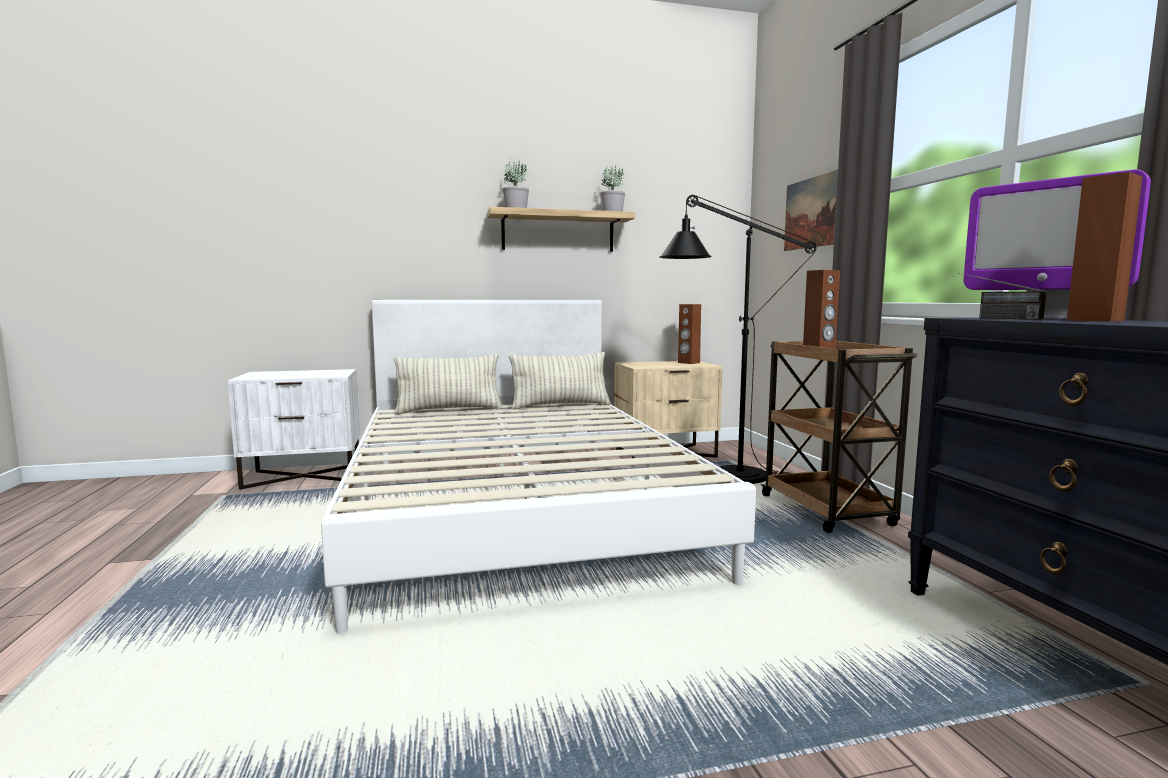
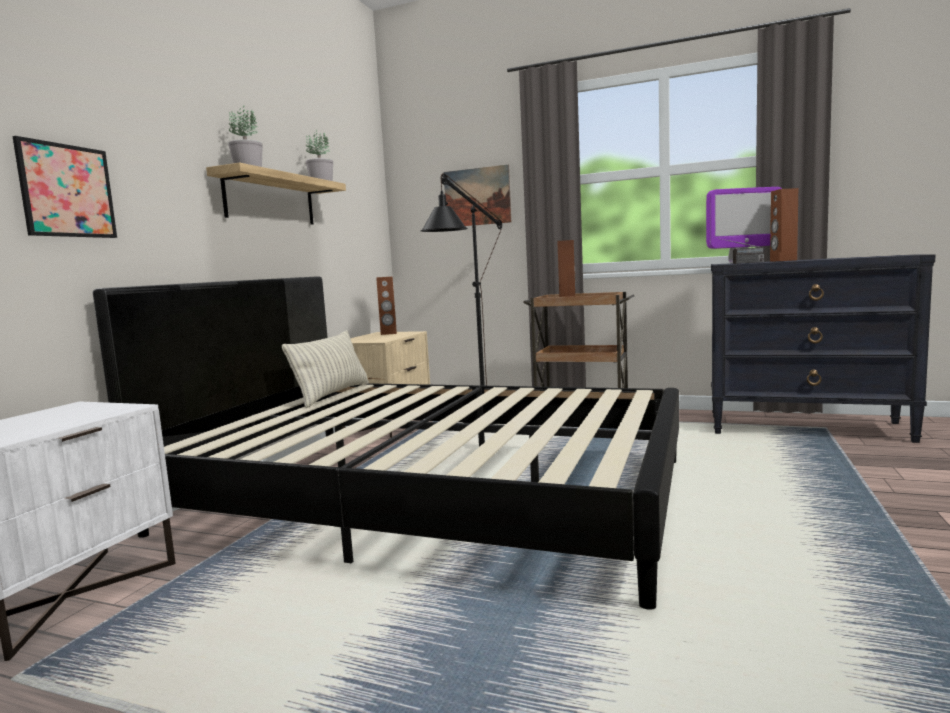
camera: 55 degrees left, 0 degrees up
white bed [321,300,756,634] -> black bed [93,276,679,610]
pillow [393,354,503,415] -> none
none -> picture [12,136,117,238]

